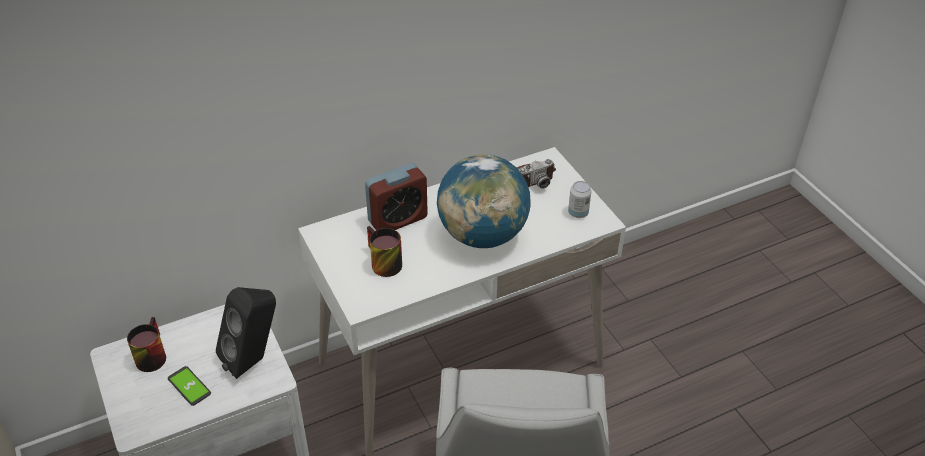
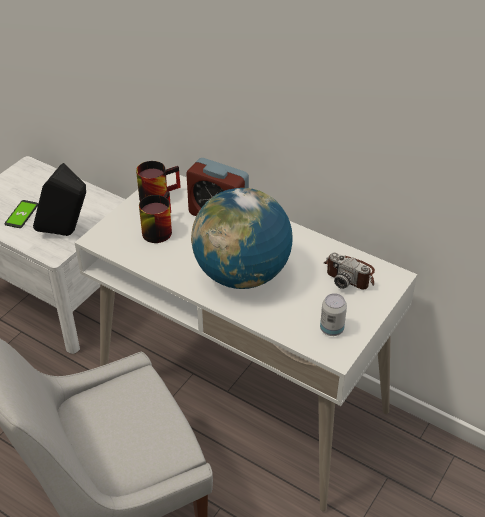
camera: 60 degrees right, 0 degrees up
mug [127,317,166,372] -> mug moved to [136,161,181,201]

